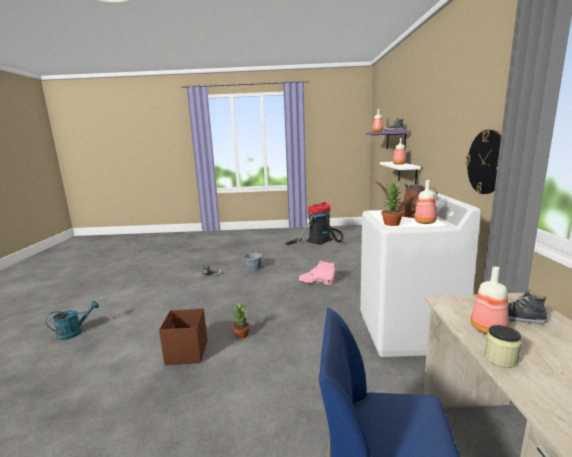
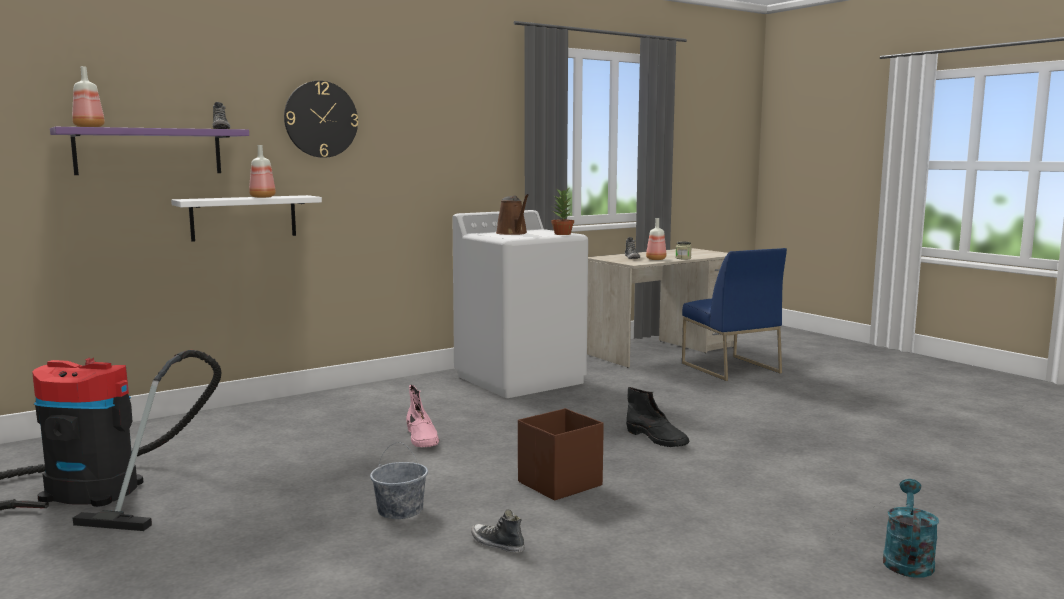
camera: 125 degrees left, 5 degrees down
turquoise watering can [46,301,99,340] -> turquoise watering can turned 90 degrees clockwise [883,479,939,578]
brown storage box [159,308,207,365] -> brown storage box moved to [518,408,604,501]
potted plant [232,302,250,339] -> black boot [626,387,689,447]
bottle [414,180,437,224] -> none
wall clock [466,129,501,194] -> wall clock moved to [284,81,358,158]

